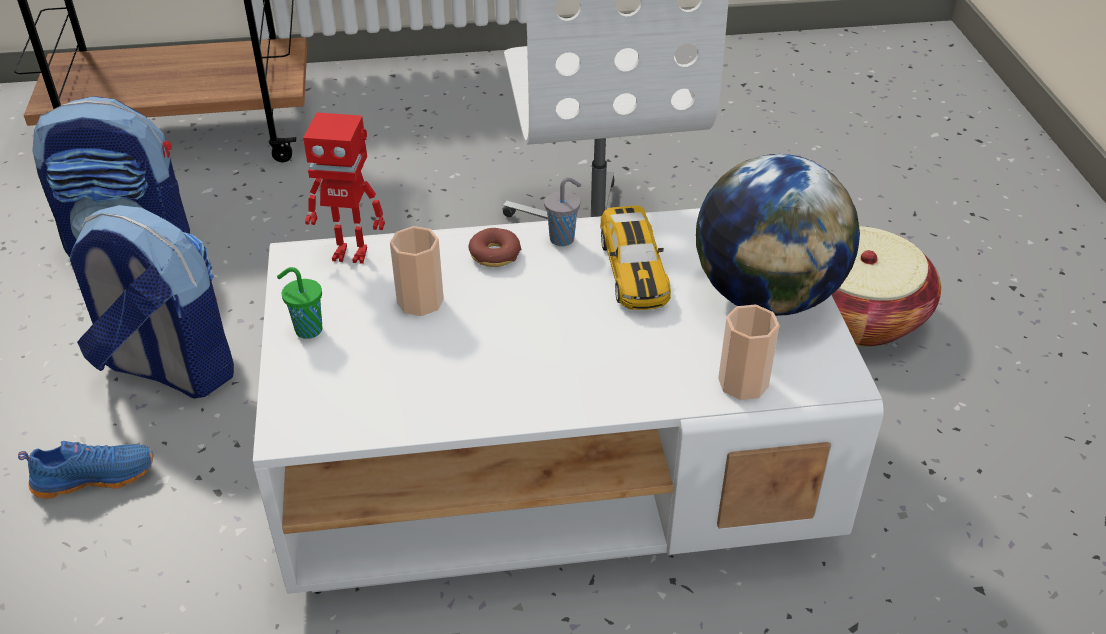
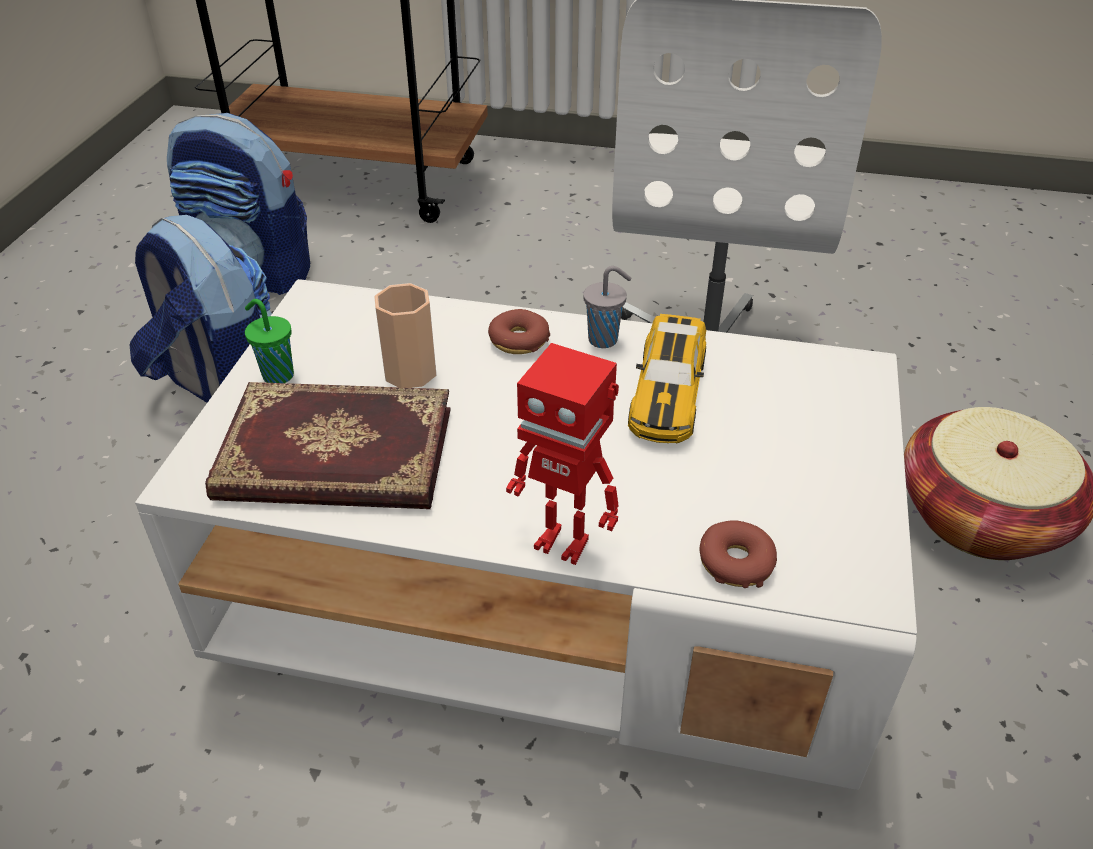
camera: 20 degrees right, 0 degrees up
blue shoe [18,441,153,499] -> none
toy robot [303,112,385,264] -> toy robot moved to [506,343,619,565]
globe [696,154,860,316] -> none
cup [718,305,780,400] -> donut [700,520,777,588]
none -> book [205,382,451,509]

